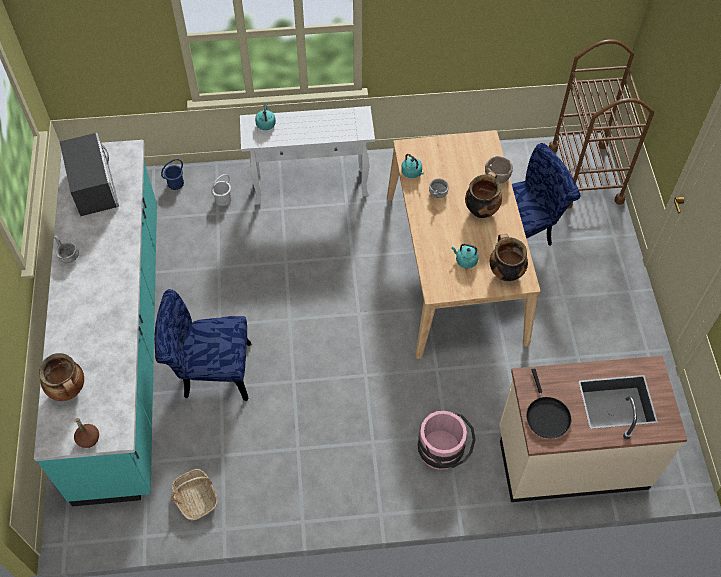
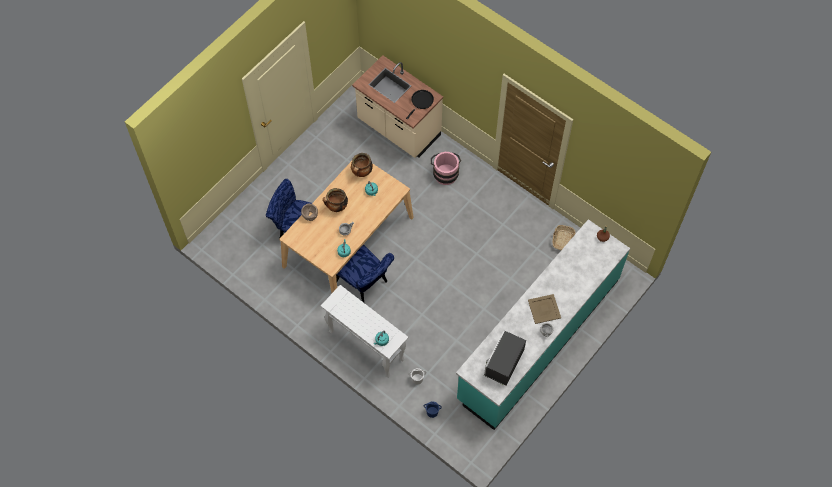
camera: 135 degrees left, 5 degrees up
cooking pot [39,353,84,401] -> none
blue chair [154,289,252,401] -> blue chair moved to [336,244,394,303]
brown cart [549,39,654,209] -> none
none -> beige tray [528,294,561,324]

